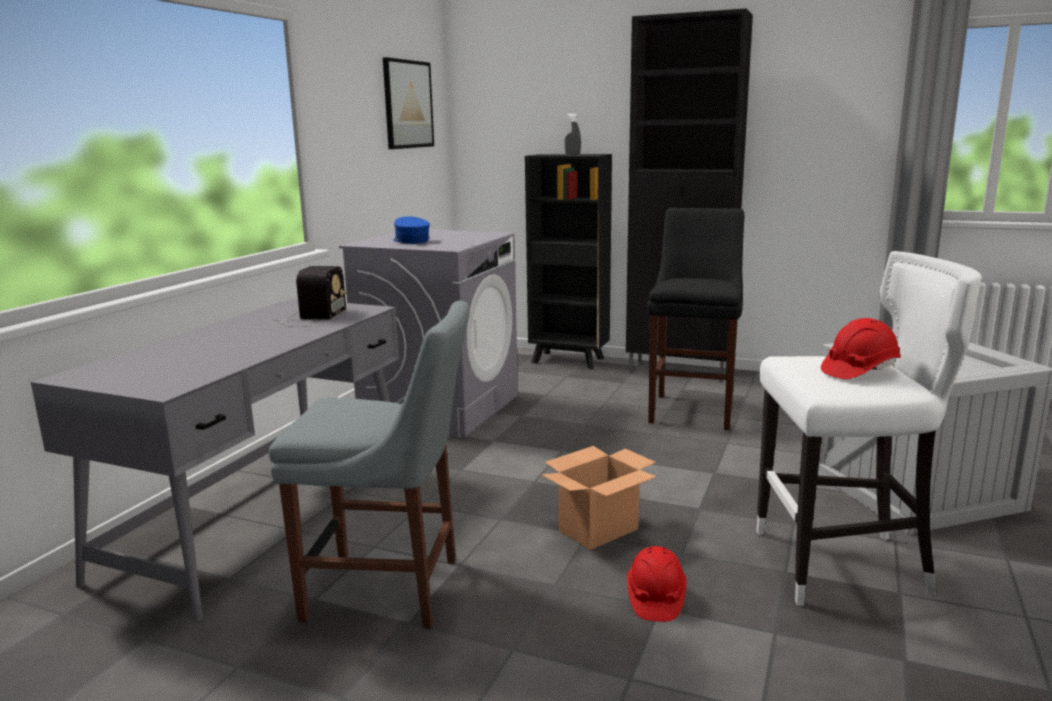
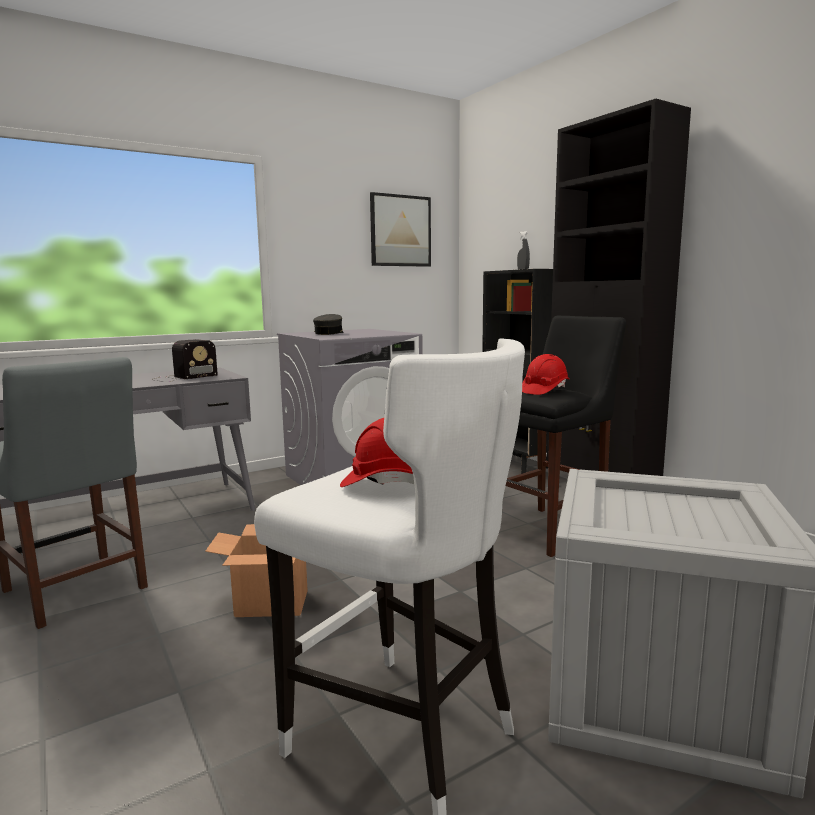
camera: 35 degrees right, 5 degrees down
blue cap [393,216,430,244] -> grey cap [313,314,344,335]
red hard hat [627,546,687,622] -> red hard hat moved to [522,354,569,395]

